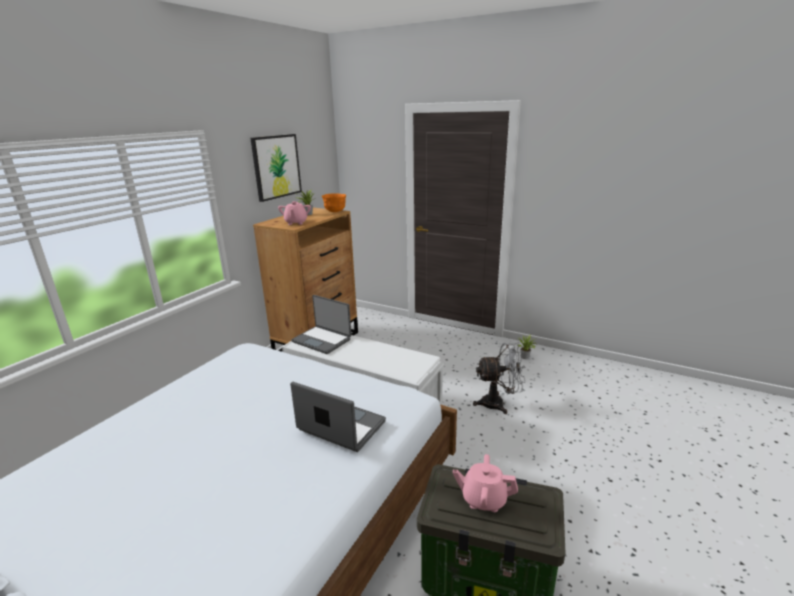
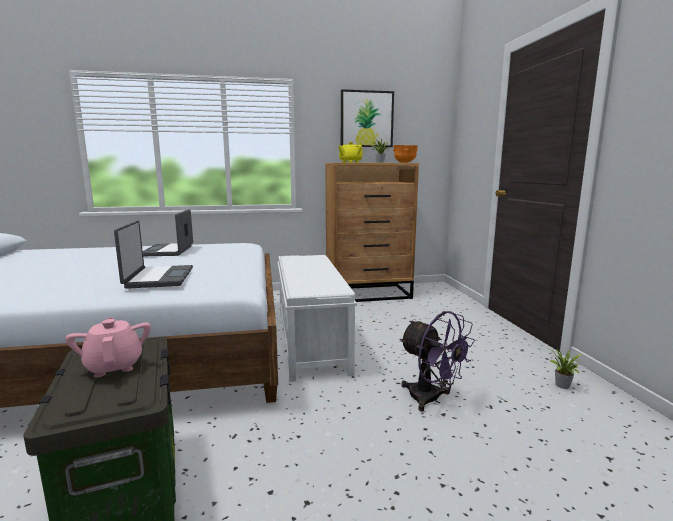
camera: 50 degrees right, 10 degrees down
pink teapot [278,201,311,225] -> yellow teapot [338,142,363,163]
laptop [291,295,351,354] -> laptop moved to [143,209,193,256]
grey fan [473,343,526,414] -> purple fan [399,311,475,412]

